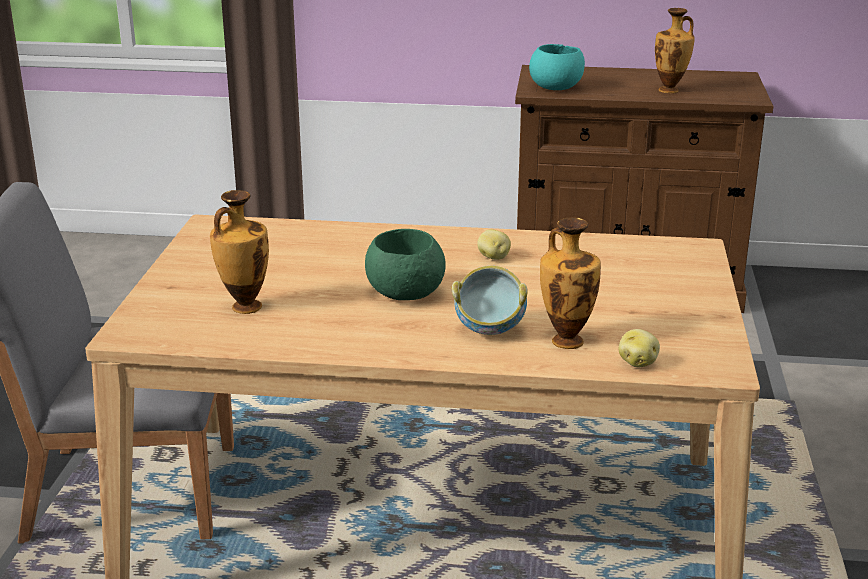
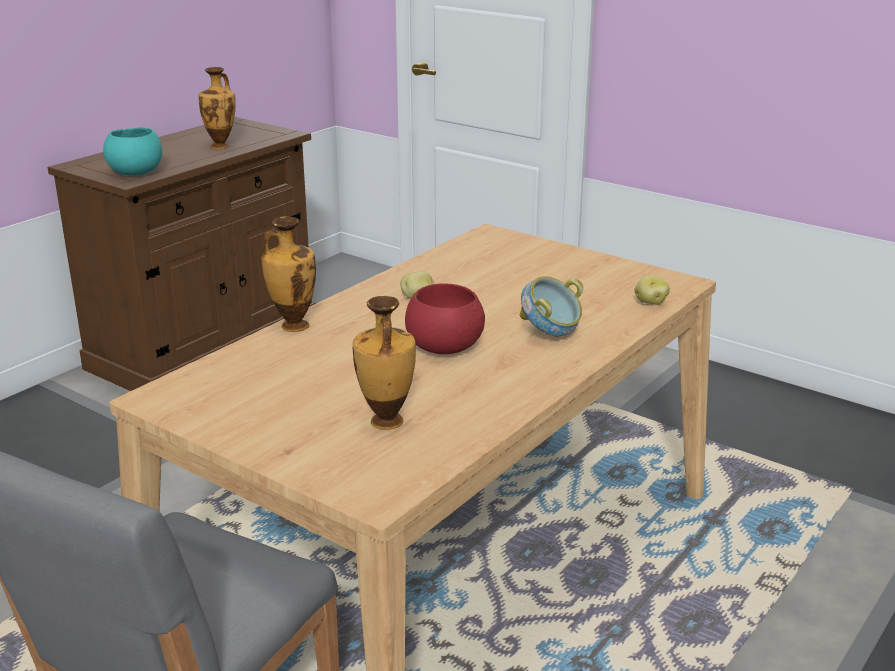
camera: 60 degrees left, 0 degrees up
green bowl [365,229,446,300] -> red bowl [405,283,485,354]
vase [540,217,601,349] -> vase moved to [262,216,316,332]

